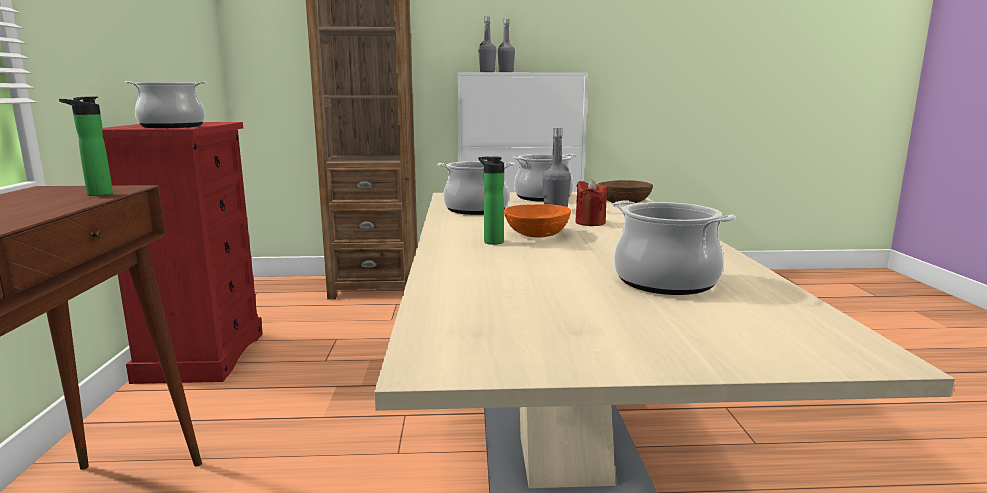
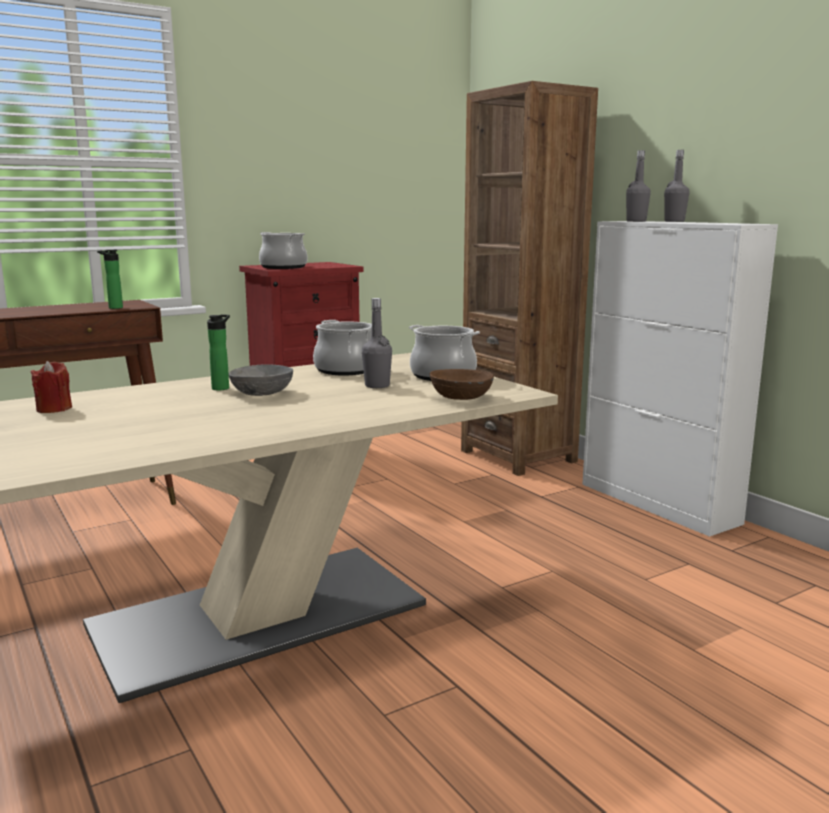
camera: 60 degrees right, 0 degrees up
orange bowl [504,204,571,237] -> grey bowl [229,364,293,396]
red candle [575,179,607,226] -> red candle moved to [31,361,72,413]
cooking pot [613,200,736,295] -> none

